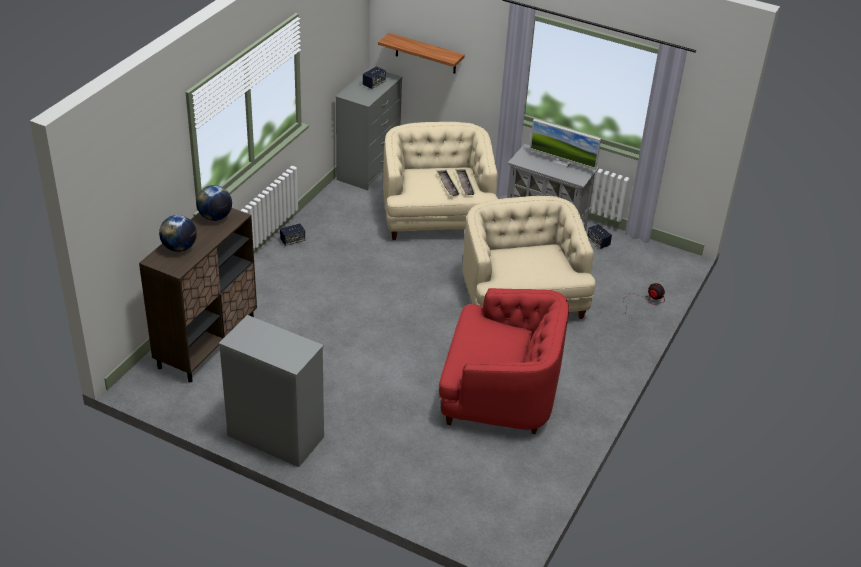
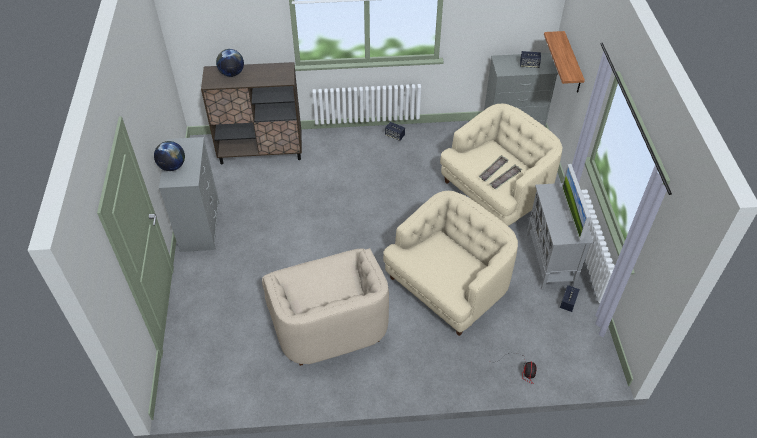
camera: 60 degrees right, 10 degrees up
globe [196,185,232,221] -> globe moved to [154,141,185,171]
red armchair [439,288,569,434] -> beige armchair [262,248,389,366]

